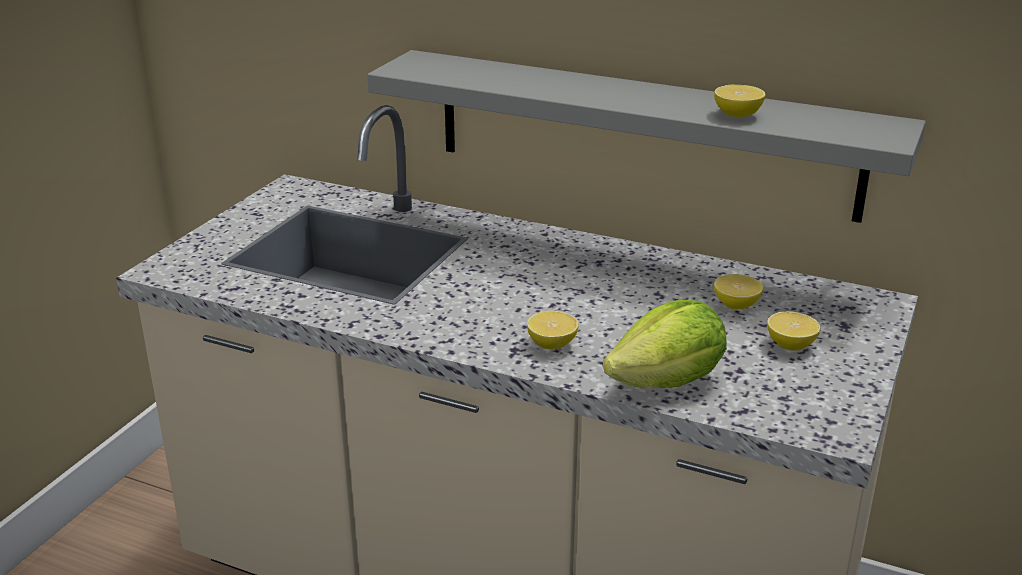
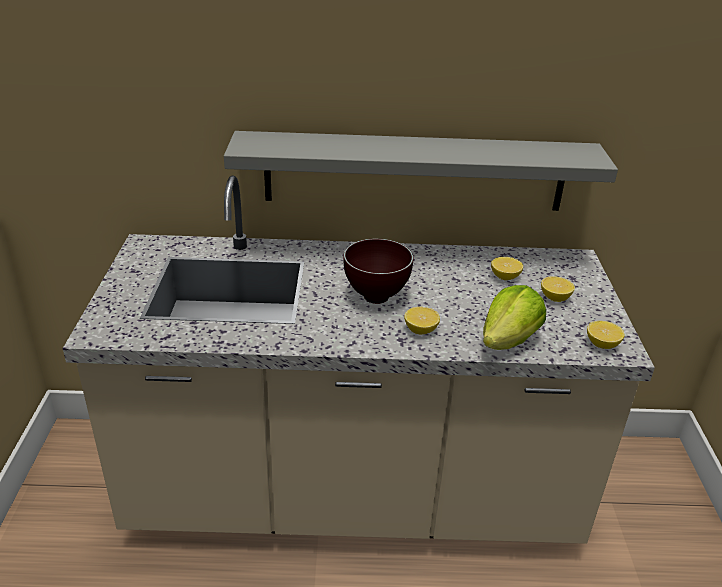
camera: 25 degrees left, 5 degrees up
lemon [714,85,765,118] -> lemon moved to [587,321,625,349]
none -> brown bowl [343,239,414,304]

